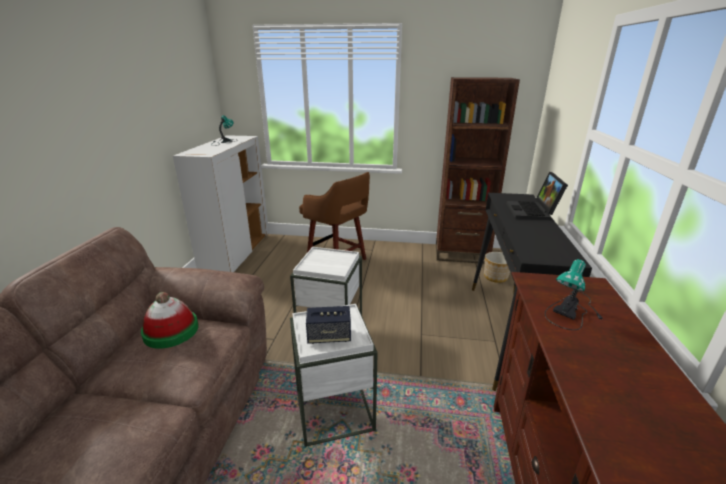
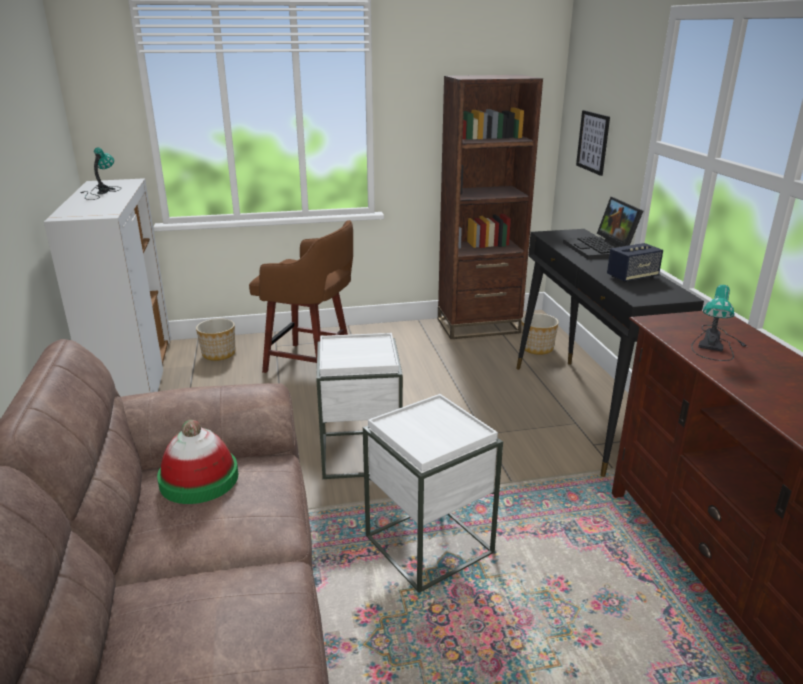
camera: 20 degrees left, 0 degrees up
speaker [306,306,351,344] -> speaker moved to [607,243,663,283]
none -> planter [196,319,235,361]
none -> picture [576,110,610,176]

